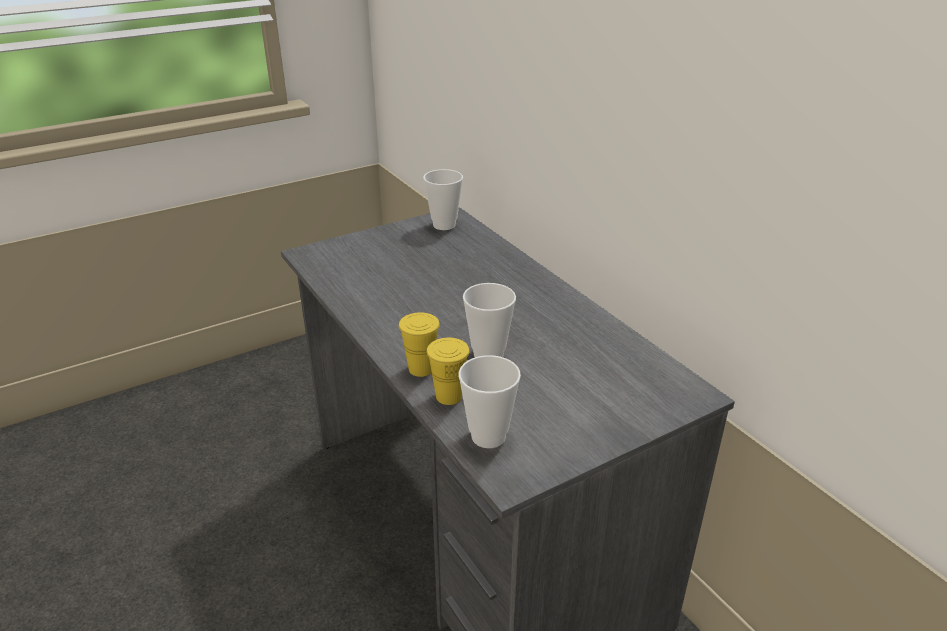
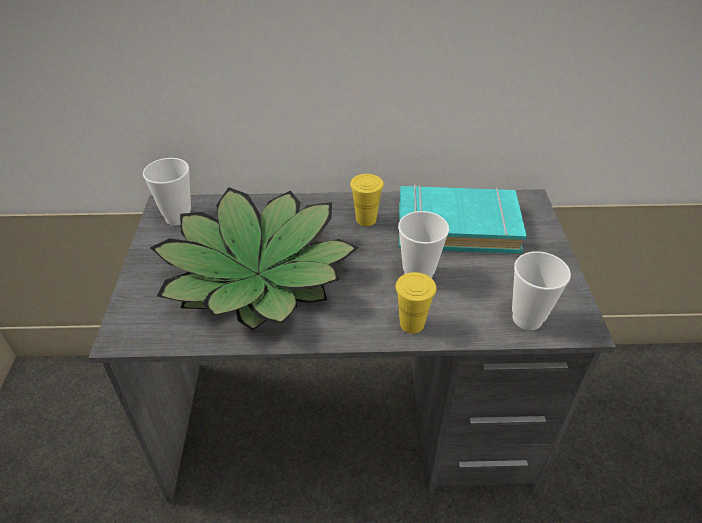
camera: 60 degrees left, 10 degrees up
yellow cup [426,338,470,405] -> yellow cup moved to [350,174,384,226]
none -> potted plant [150,187,359,331]
none -> turquoise book [399,184,527,254]

